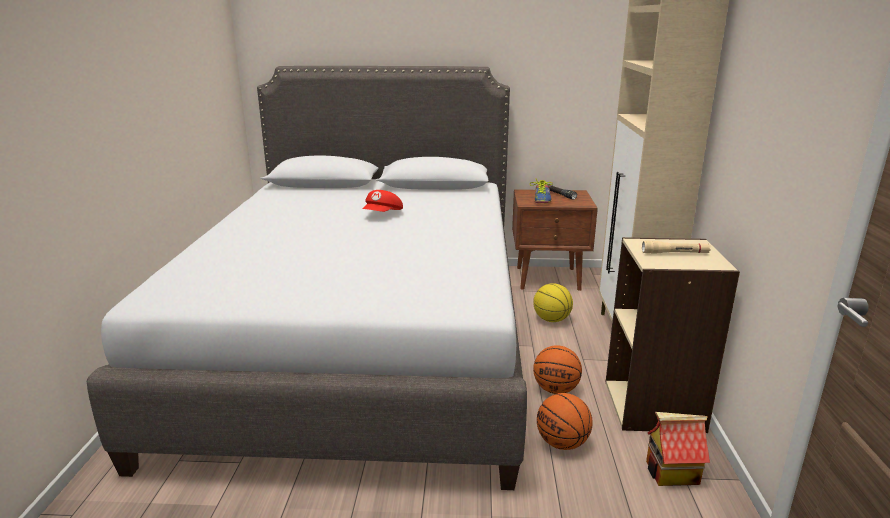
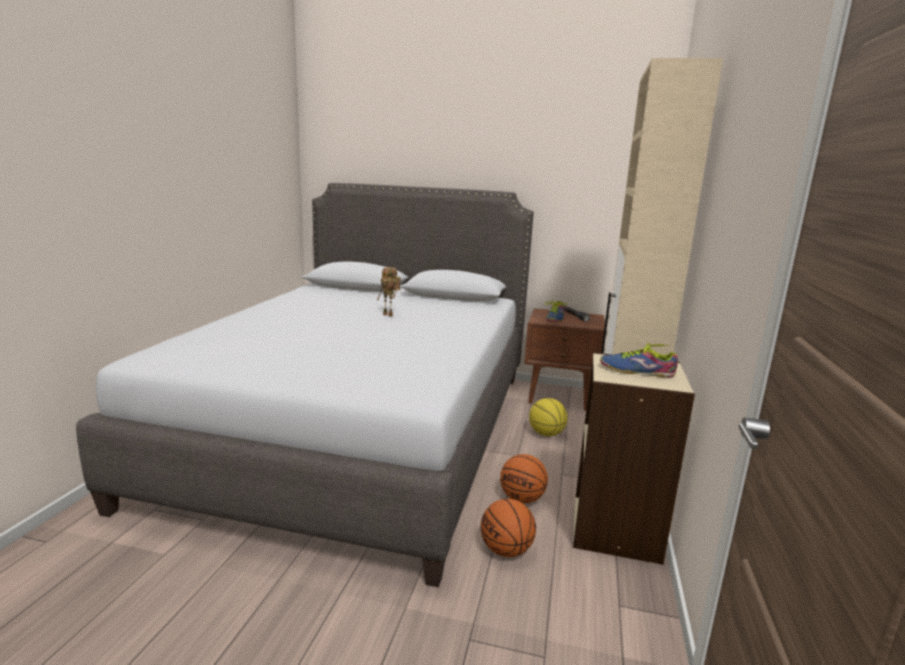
camera: 10 degrees right, 5 degrees down
red cap [362,190,403,212] -> toy robot [377,267,401,317]
beige flashlight [642,241,711,254] -> shoe [600,343,678,377]
toy house [646,412,710,486] -> none

